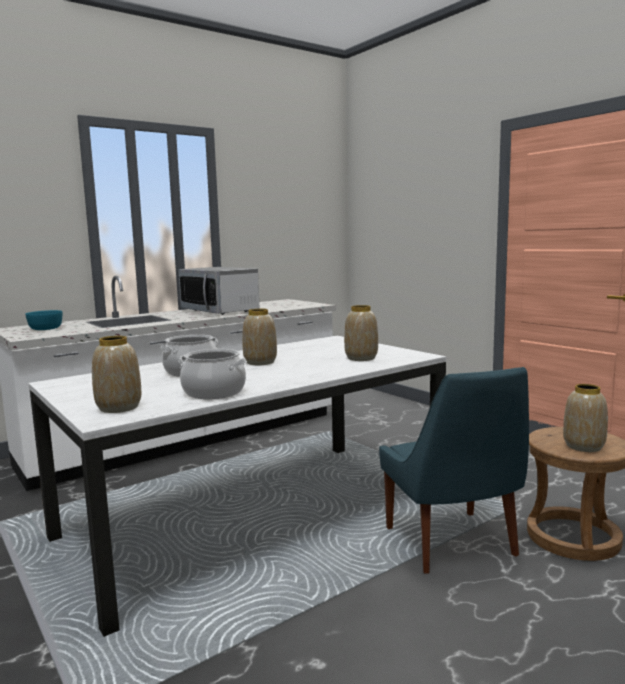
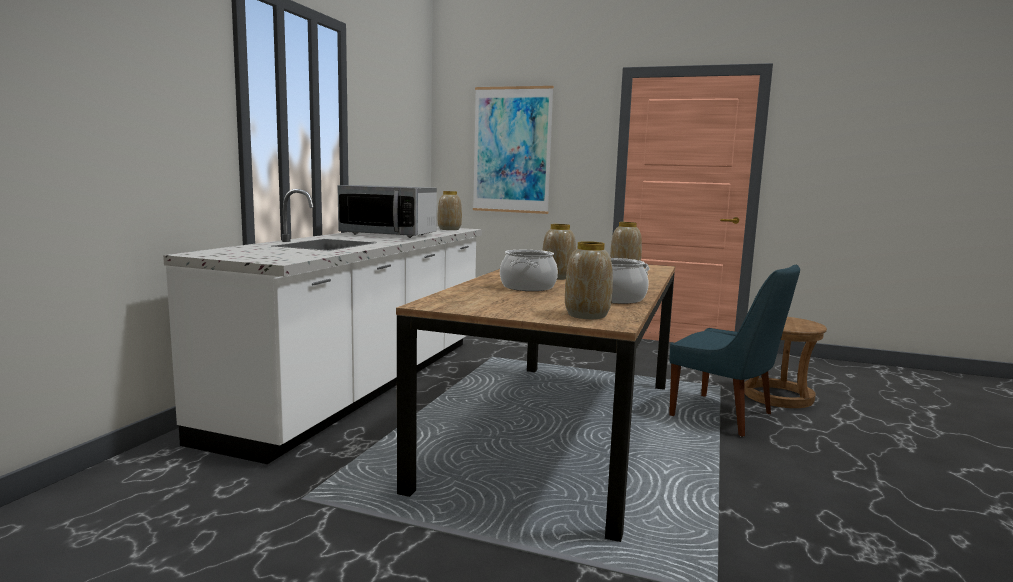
camera: 35 degrees left, 0 degrees up
turquoise bowl [25,310,62,330] -> none
white dining table [28,336,447,637] -> brown dining table [396,265,675,542]
vase [563,384,608,452] -> vase moved to [438,191,462,230]
none -> picture [473,86,554,214]

